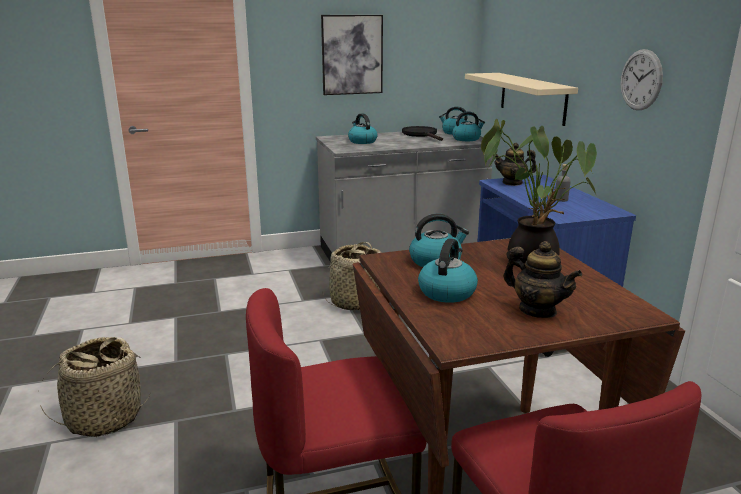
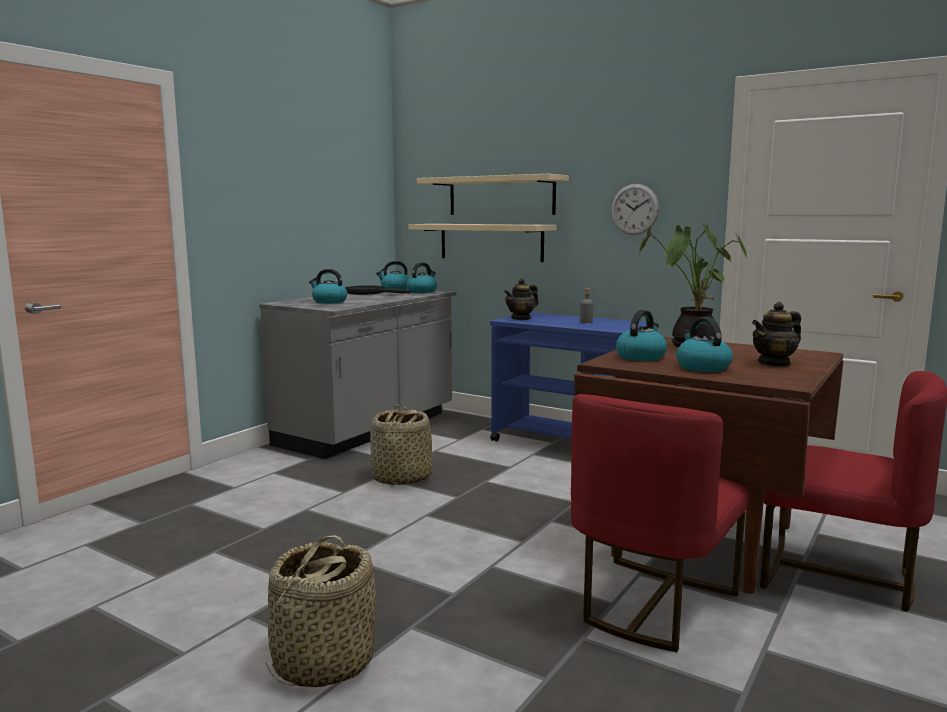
camera: 40 degrees left, 10 degrees down
picture [321,15,383,95] -> none
teapot [503,241,582,318] -> teapot turned 150 degrees clockwise [752,302,801,367]
none -> beige shelf [417,174,569,215]

